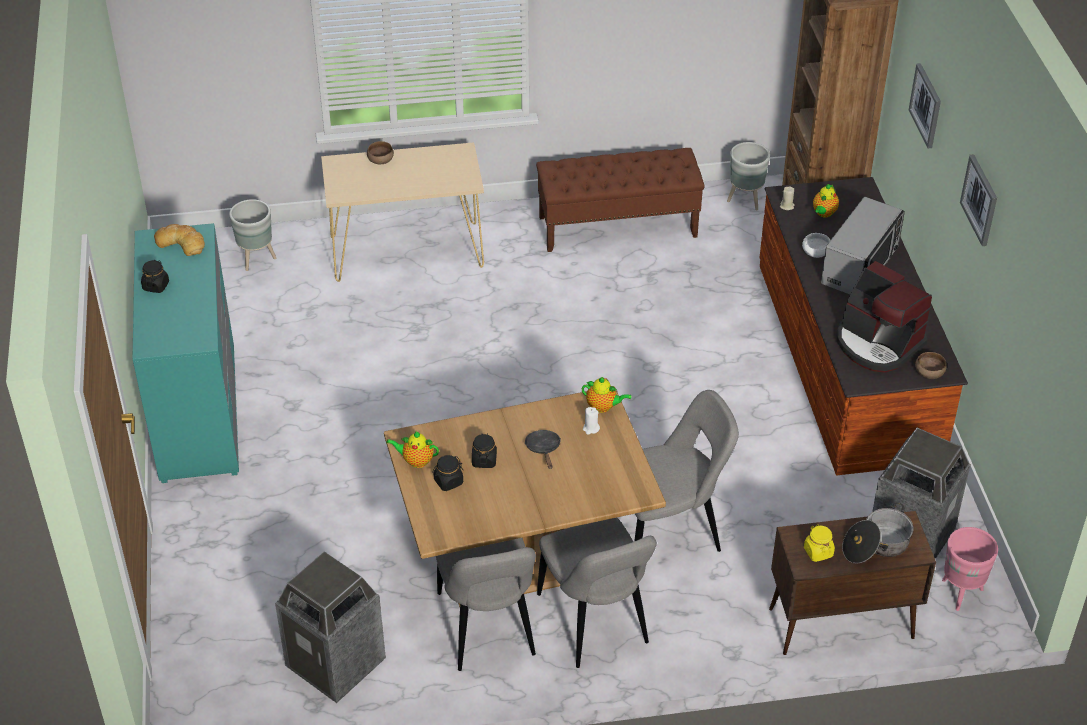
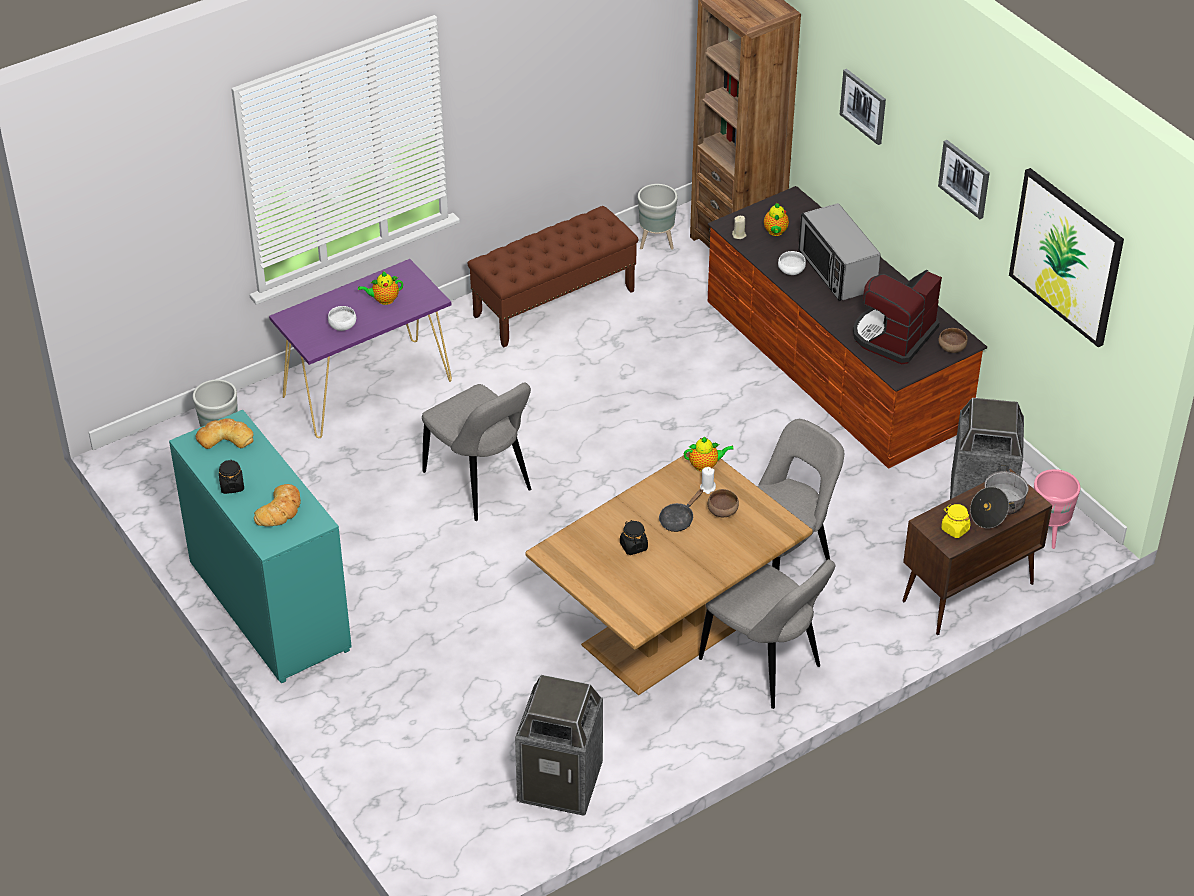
camera: 25 degrees left, 0 degrees up
beige console table [321,142,484,282] -> purple console table [269,259,452,438]
brown bowl [367,141,394,164] -> brown bowl moved to [708,489,739,517]
teapot [386,431,439,468] -> teapot moved to [358,271,403,305]
black jar [432,455,463,491] -> none
grey chair [436,538,536,671] -> grey chair moved to [422,382,531,521]
black frying pan [525,430,561,469] -> black frying pan turned 105 degrees counterclockwise [659,489,703,532]
microwave [821,197,905,294] -> microwave turned 150 degrees clockwise [798,203,881,301]
coffee machine [836,261,932,373] -> coffee machine turned 105 degrees clockwise [853,270,942,364]
none -> bread [254,484,301,527]
none -> white bowl [328,306,356,331]
none -> picture [1009,168,1124,348]

